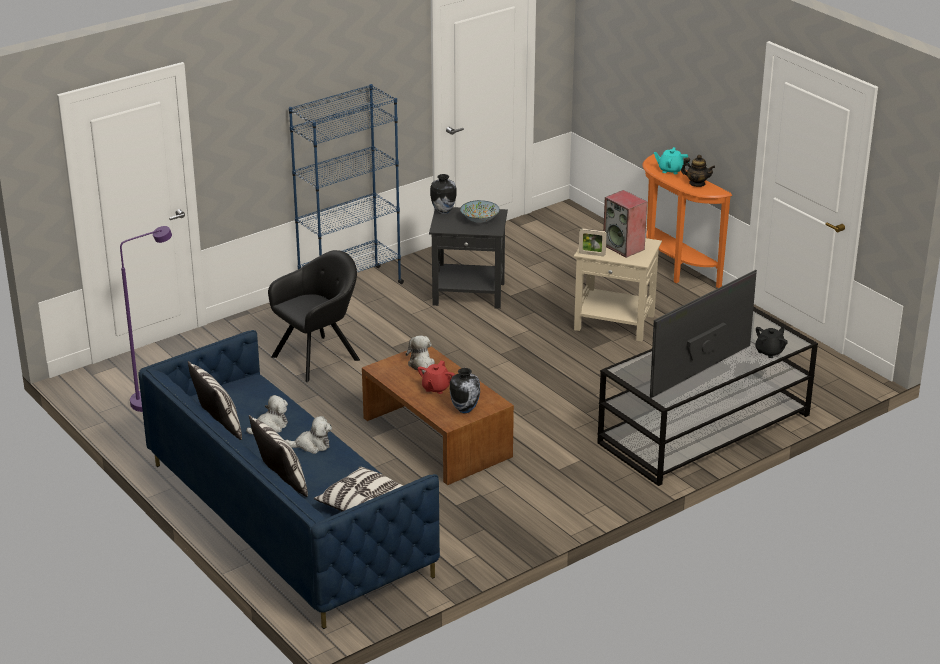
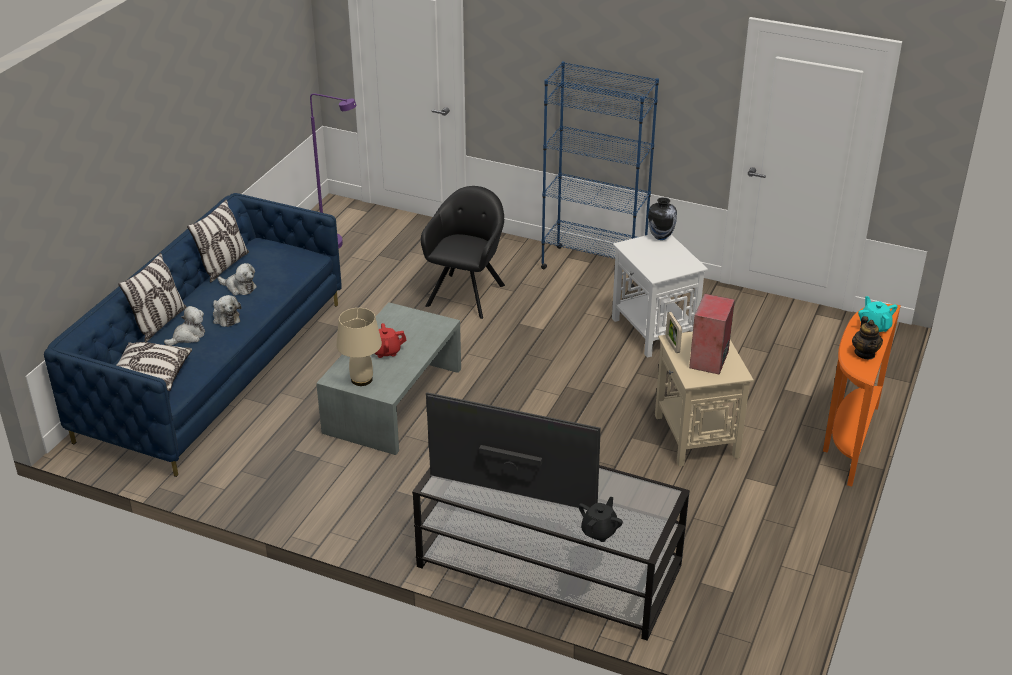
camera: 60 degrees right, 5 degrees up
black armchair [268,250,360,382] -> black armchair turned 90 degrees counterclockwise [421,186,505,319]
brown coffee table [362,346,514,485] -> grey coffee table [316,302,461,455]
plush toy [406,336,435,375] -> plush toy moved to [164,306,205,346]
black side table [429,207,508,309] -> white side table [612,234,708,358]
vase [450,368,480,413] -> beige table lamp [336,308,382,386]
bowl [460,200,500,223] -> none
black teapot [755,326,788,358] -> black teapot turned 75 degrees counterclockwise [578,496,623,542]

